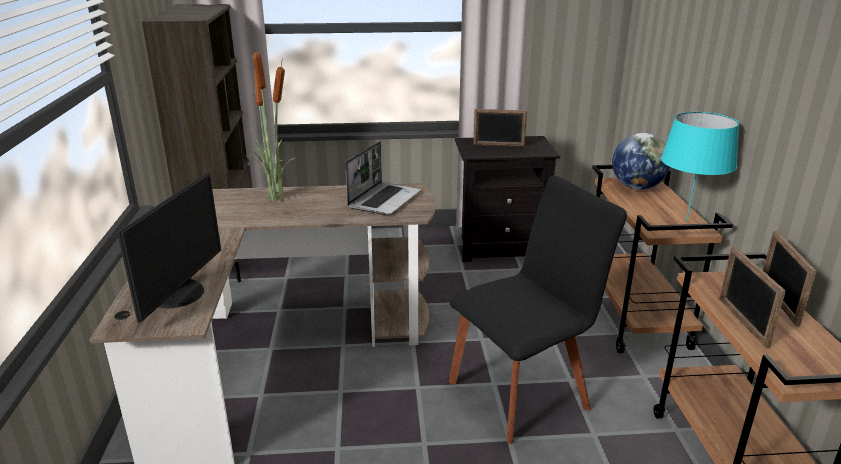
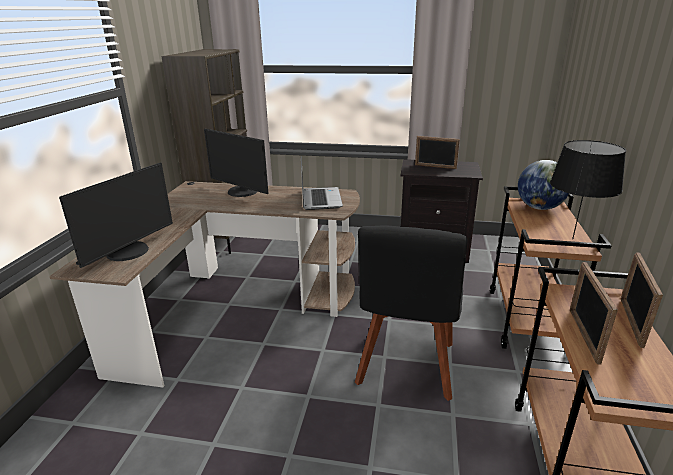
camera: 15 degrees right, 0 degrees up
potted plant [246,46,297,201] -> monitor [204,129,268,197]
laptop [345,141,421,215] -> laptop turned 45 degrees counterclockwise [301,156,343,210]
black chair [449,176,627,444] -> black chair turned 120 degrees clockwise [355,225,468,401]
turquoise table lamp [661,112,739,221] -> black table lamp [550,140,626,239]

